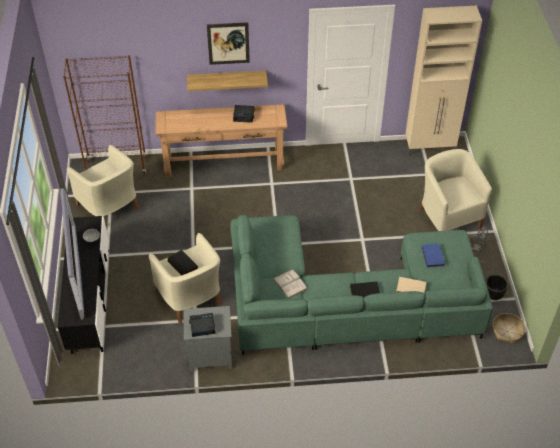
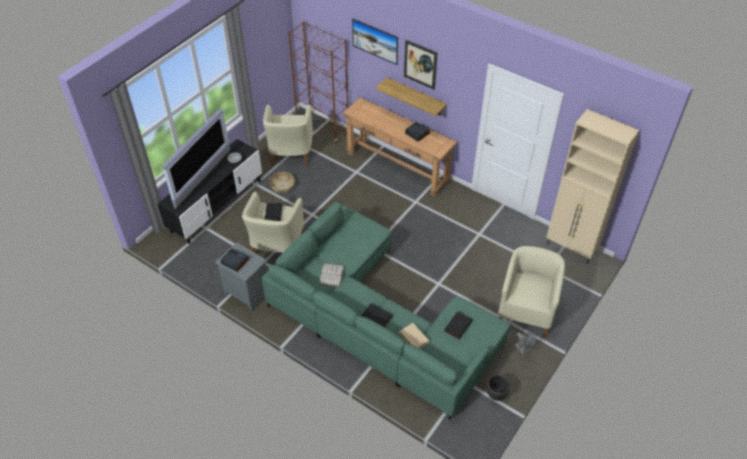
camera: 40 degrees right, 0 degrees up
blue book [421,243,445,268] -> black book [444,311,473,339]
basket [493,313,526,344] -> basket moved to [269,172,295,193]
none -> picture [352,19,398,65]

